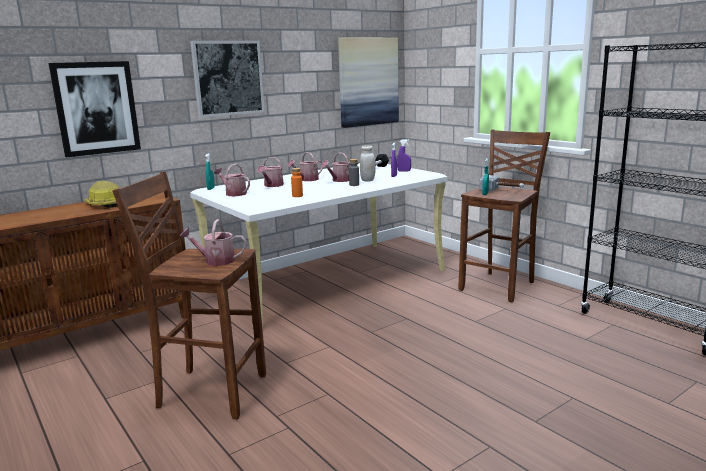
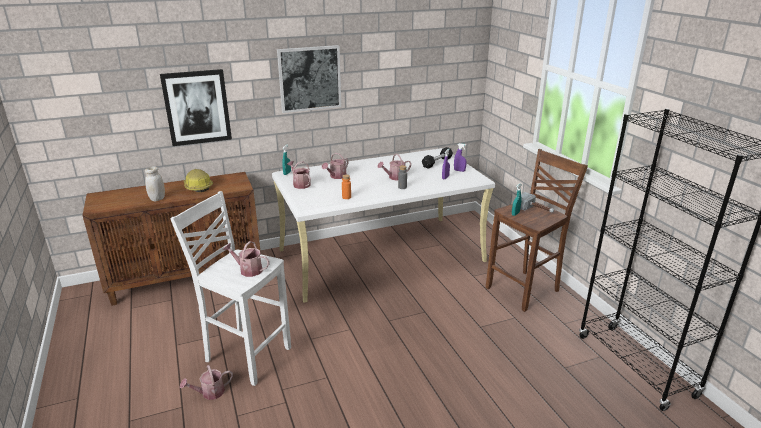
camera: 15 degrees right, 10 degrees up
brown stool [112,172,266,419] -> white stool [170,191,291,386]
watering can [287,152,323,181] -> watering can moved to [180,365,233,400]
picture [338,38,399,128] -> none
white jar [360,145,376,181] -> white jar moved to [145,166,165,202]

